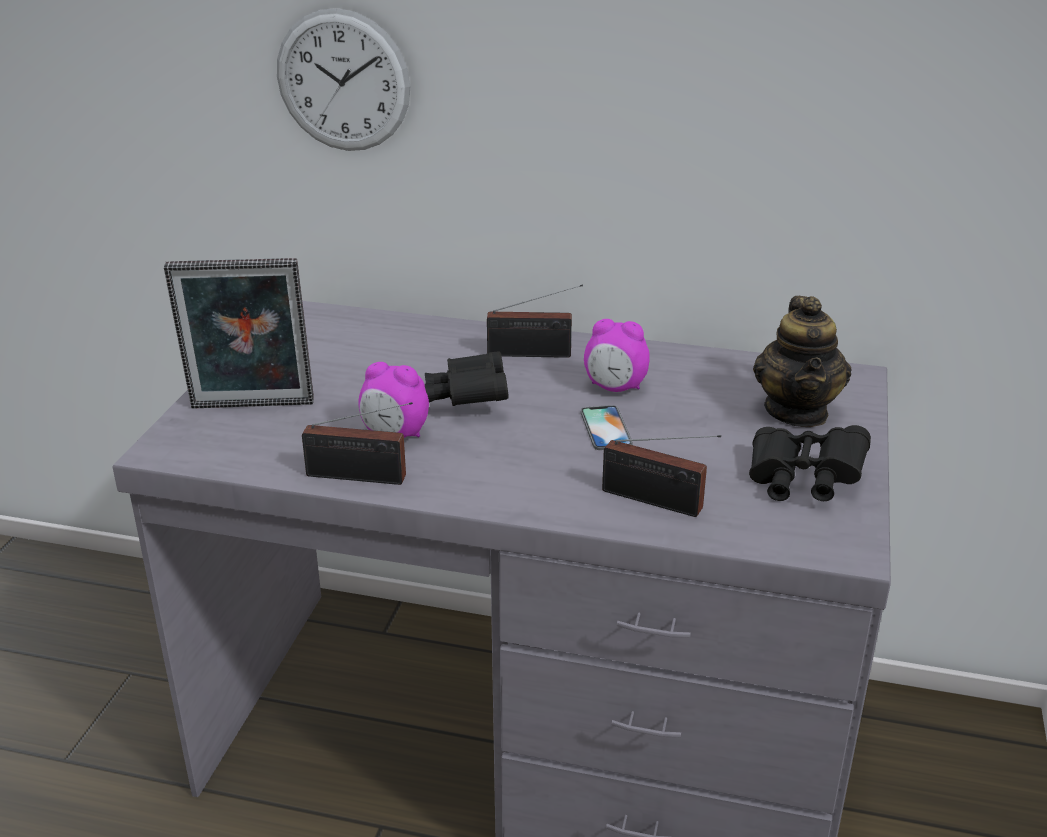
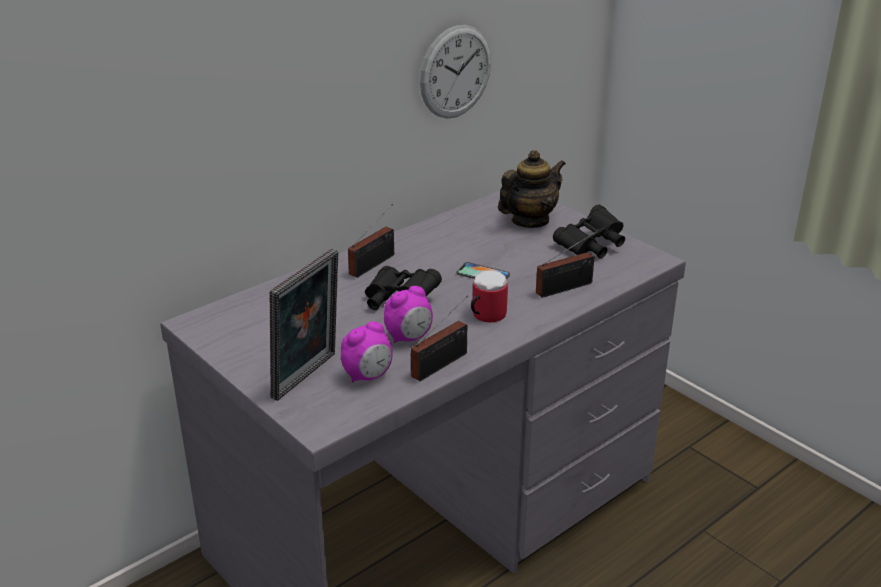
camera: 55 degrees left, 0 degrees up
wall clock [277,8,410,151] -> wall clock moved to [420,25,491,119]
alarm clock [584,319,650,392] -> alarm clock moved to [341,321,393,382]
teapot [753,296,852,427] -> teapot turned 75 degrees counterclockwise [498,150,566,228]
none -> mug [471,271,508,322]

